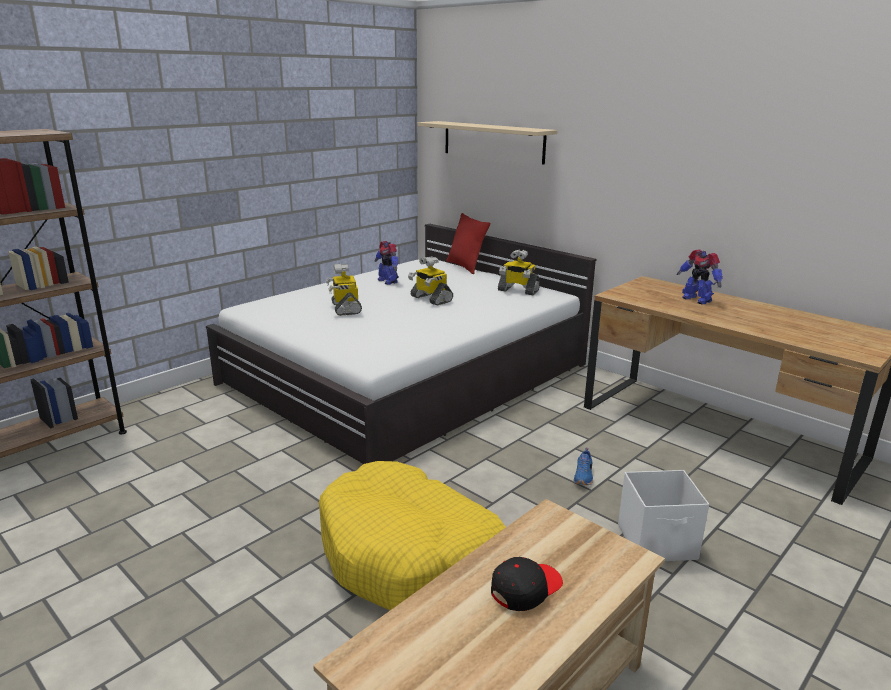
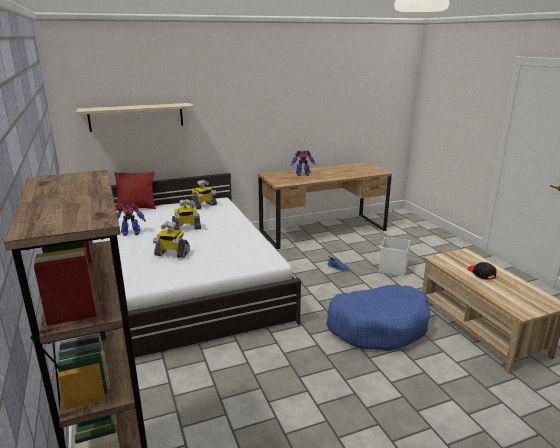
camera: 65 degrees left, 0 degrees up
yellow dog bed [319,461,506,610] -> blue dog bed [326,285,430,351]

